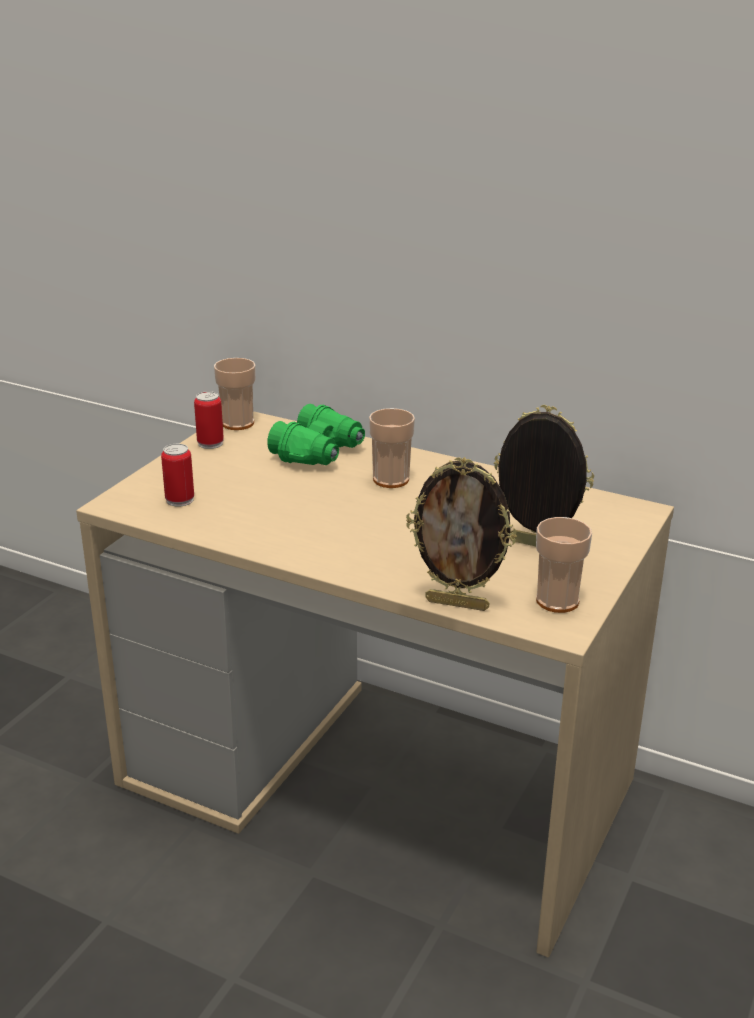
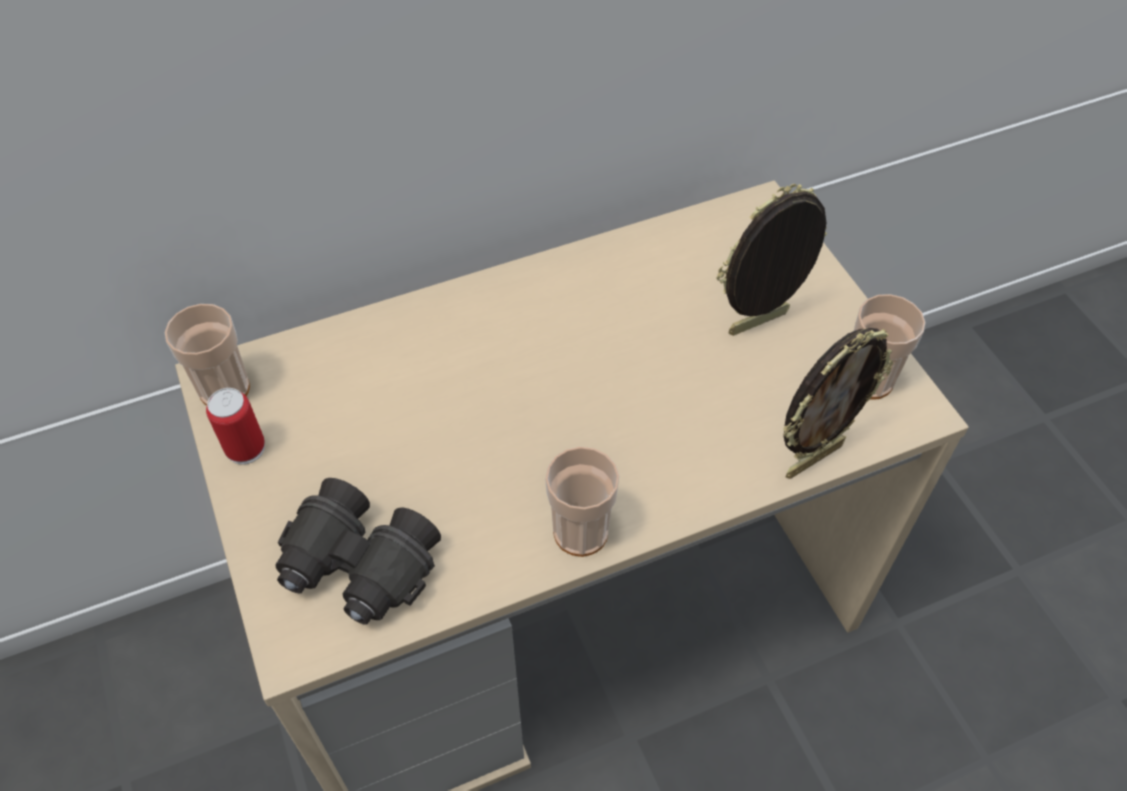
camera: 50 degrees left, 25 degrees up
can [161,444,194,507] -> black binoculars [275,478,441,625]
green binoculars [267,404,365,465] -> none
cup [369,408,415,488] -> cup moved to [545,447,619,557]

